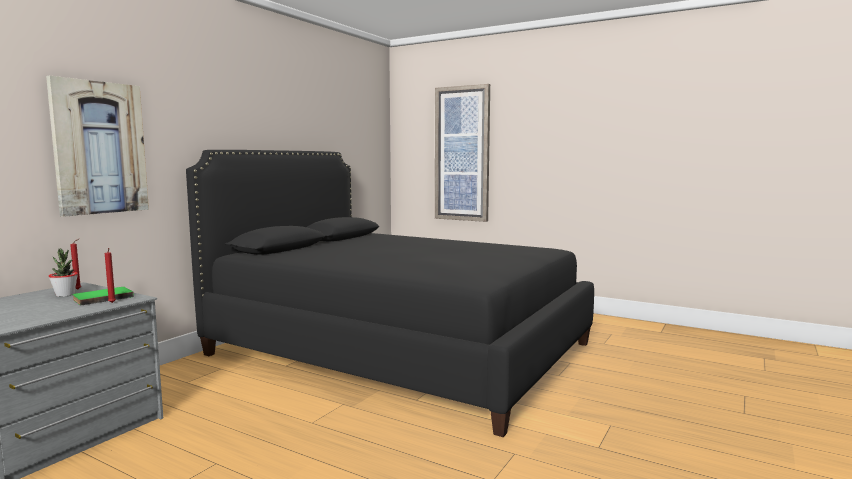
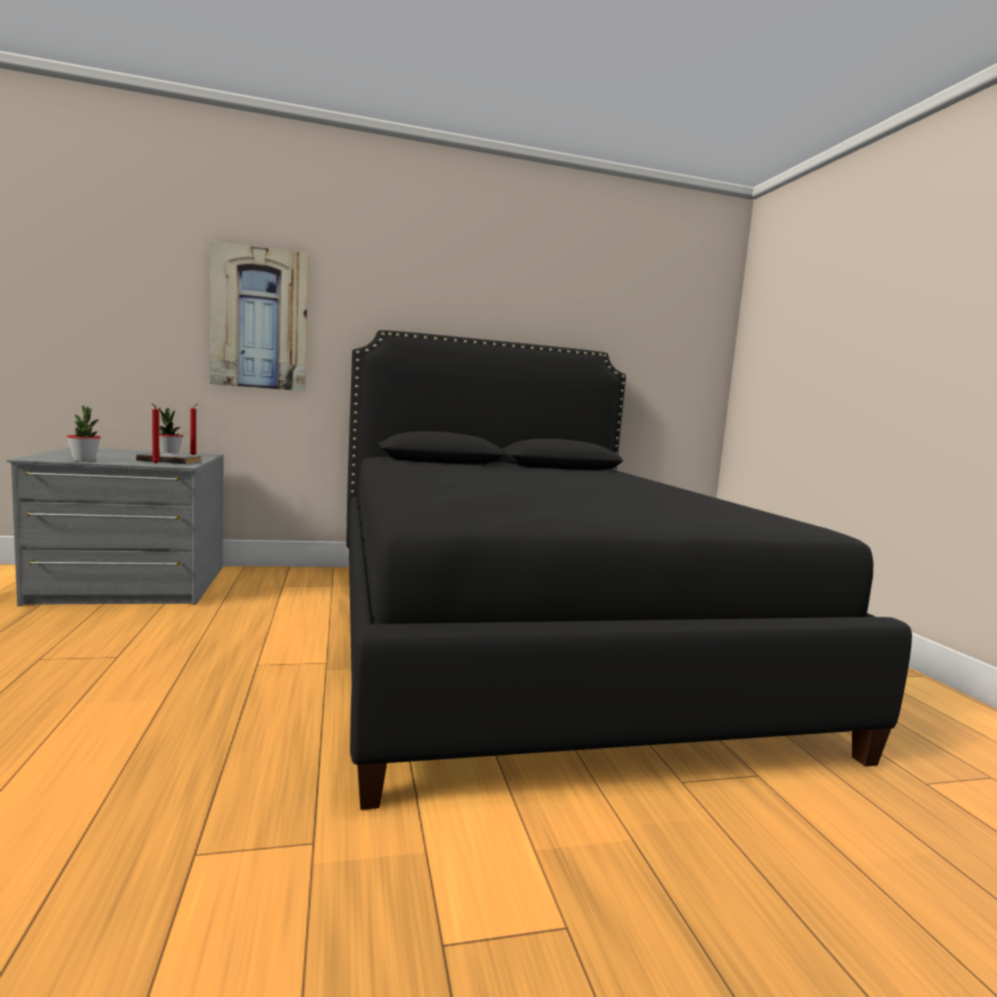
camera: 45 degrees right, 0 degrees up
green book [72,287,134,306] -> grey book [136,452,202,464]
picture [435,84,490,222] -> none
none -> potted plant [67,406,101,462]

